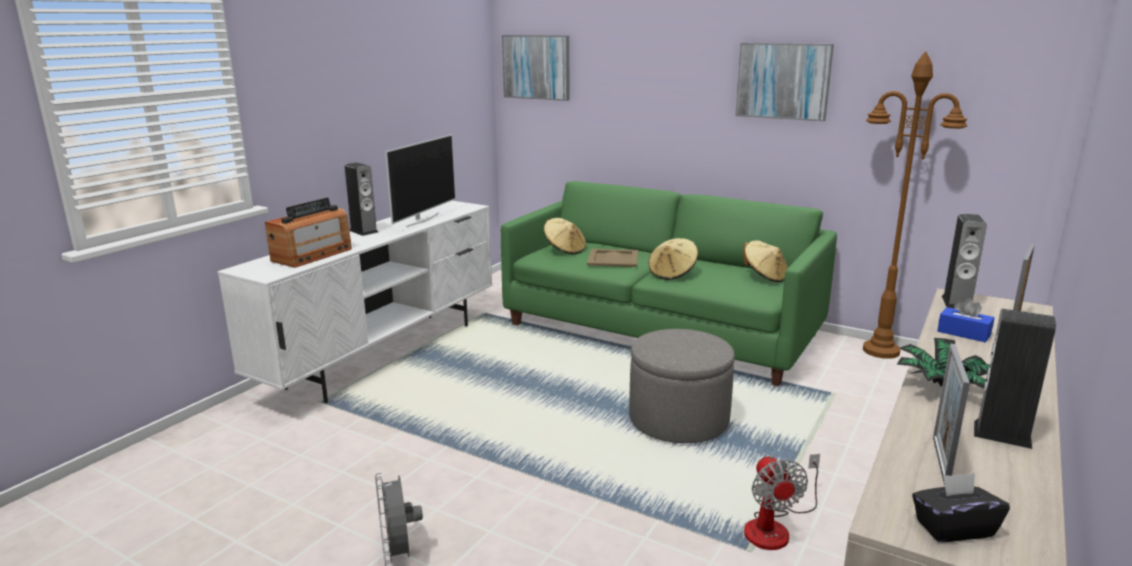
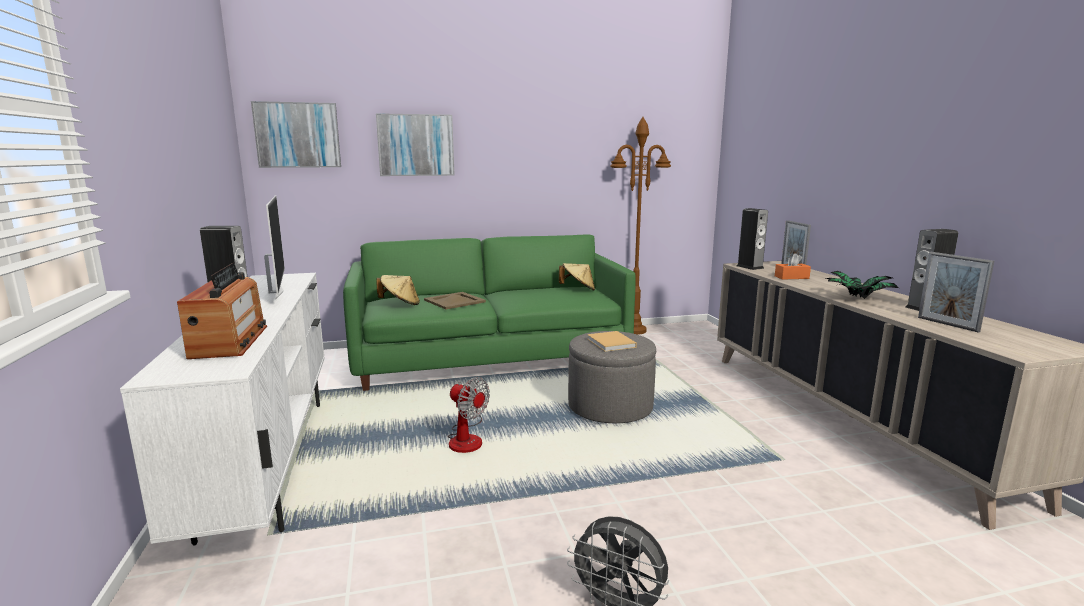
camera: 45 degrees left, 5 degrees down
beige hat [648,238,698,280] -> none
picture [736,43,834,121] -> picture moved to [376,113,455,176]
fan [744,454,820,550] -> fan moved to [448,377,490,453]
black tissue box [912,473,1010,542] -> none
blue tissue box [937,298,994,343] -> orange tissue box [775,253,811,280]
none -> beige book [587,331,637,352]

